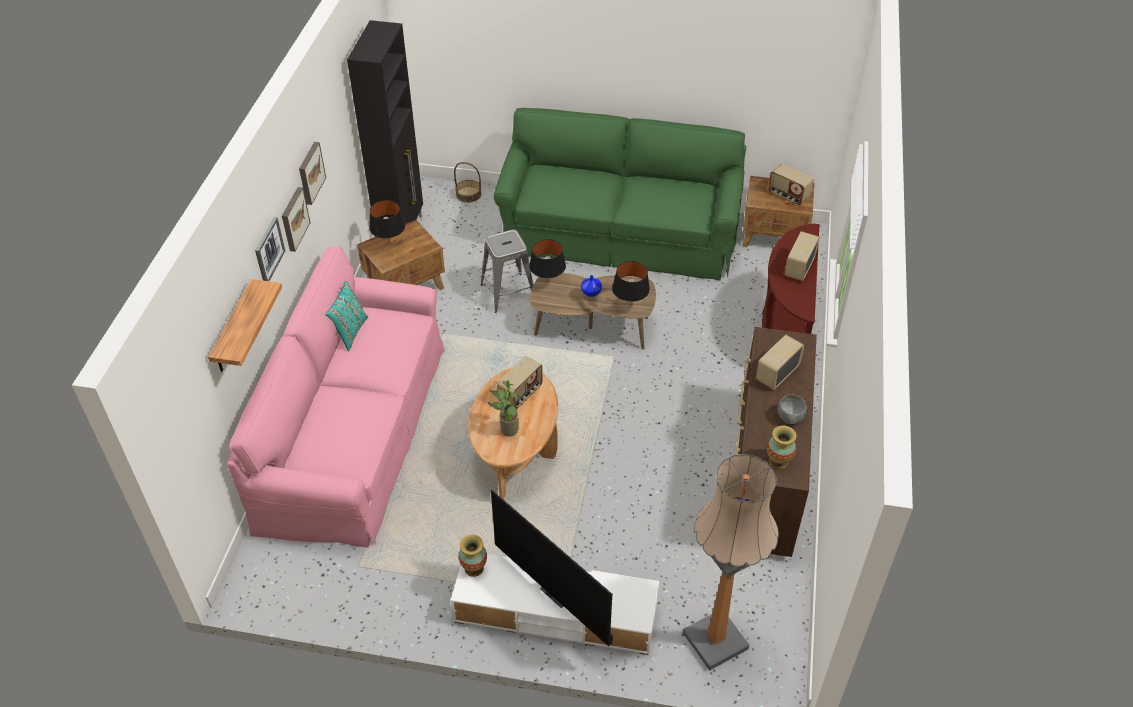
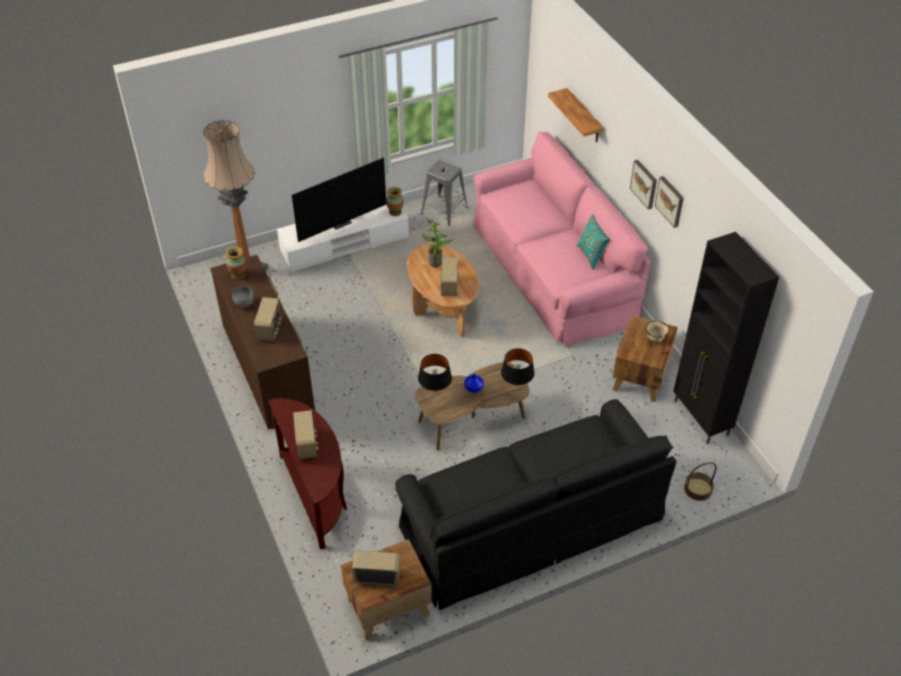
camera: 145 degrees right, 0 degrees up
picture [255,217,285,281] -> none
black table lamp [369,200,405,243] -> beige bowl [646,321,669,342]
grey stool [481,229,534,313] -> grey stool moved to [421,159,468,226]
television [491,490,613,647] -> television turned 135 degrees clockwise [292,158,386,242]
green sofa [494,108,746,281] -> black sofa [395,399,677,610]

